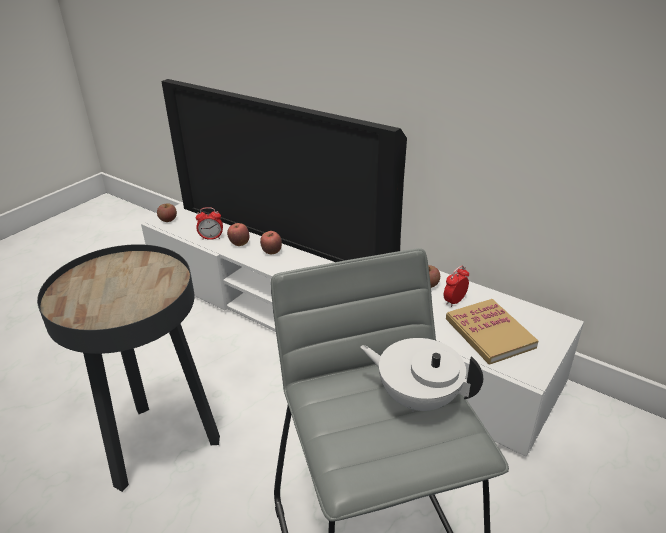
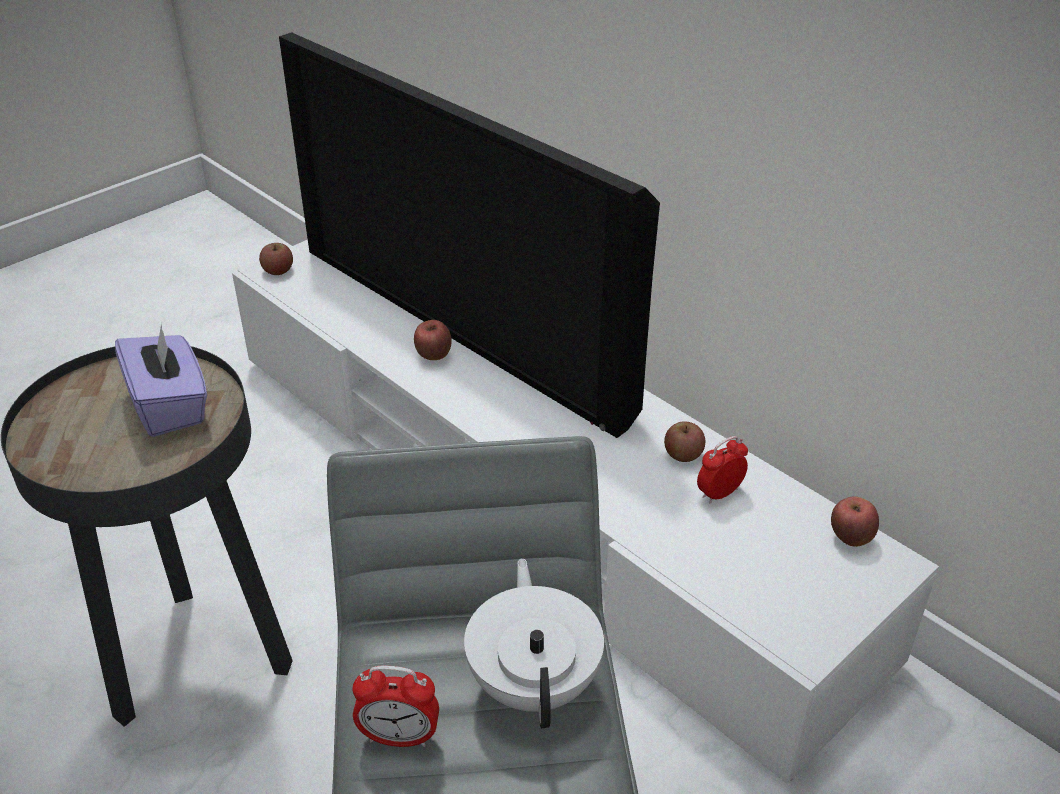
camera: 10 degrees right, 5 degrees up
alarm clock [196,207,223,240] -> alarm clock moved to [352,666,439,747]
apple [227,223,249,246] -> apple moved to [831,496,879,547]
white teapot [360,338,483,412] -> white teapot turned 45 degrees clockwise [464,558,604,728]
book [446,299,538,365] -> none
none -> purple tissue box [115,323,207,437]

